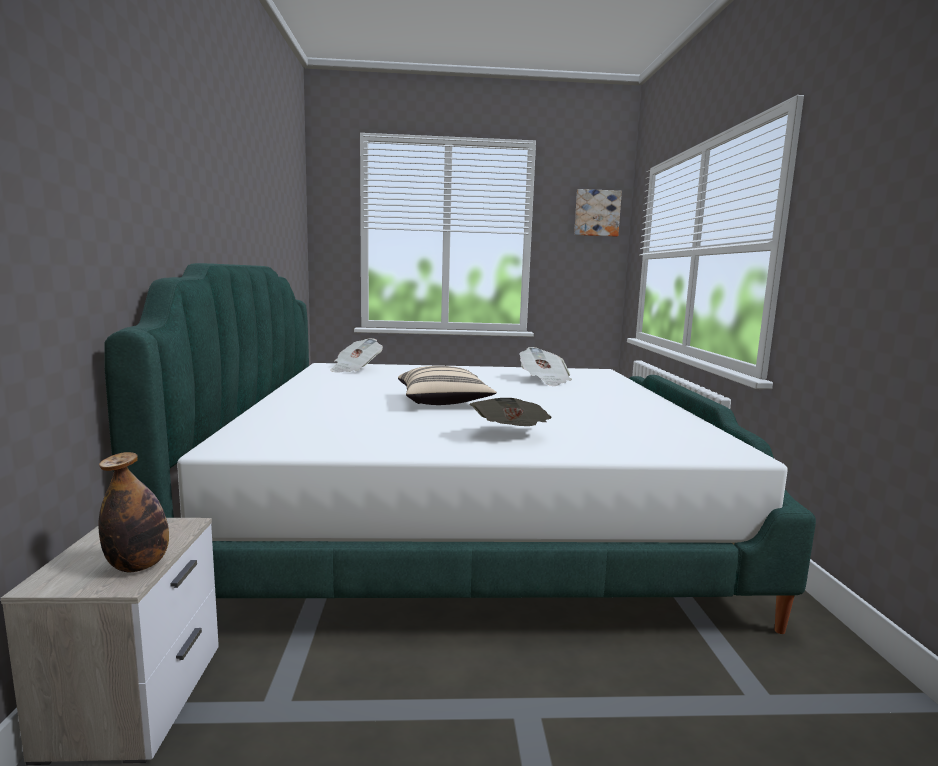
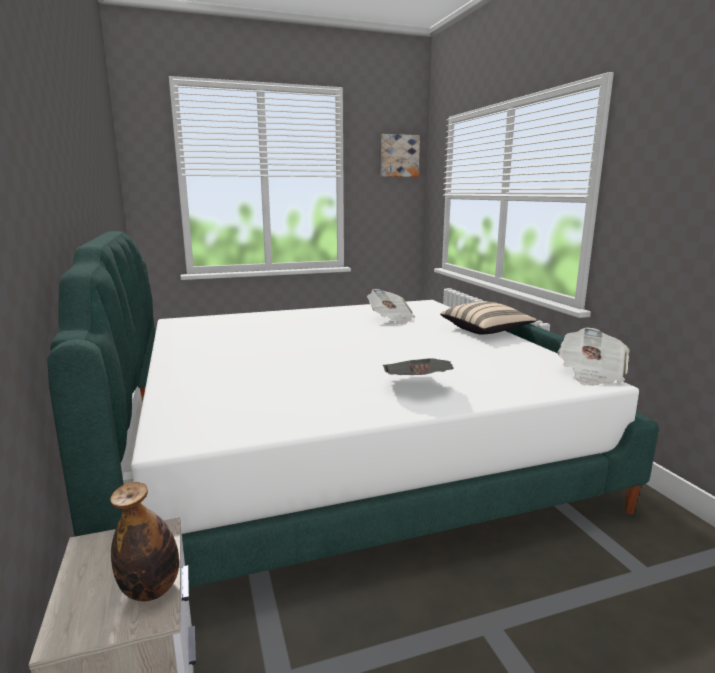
camera: 15 degrees left, 5 degrees up
newspaper [330,338,383,373] -> newspaper moved to [558,328,630,386]
beige pillow [398,366,497,405] -> beige pillow moved to [440,302,537,335]

